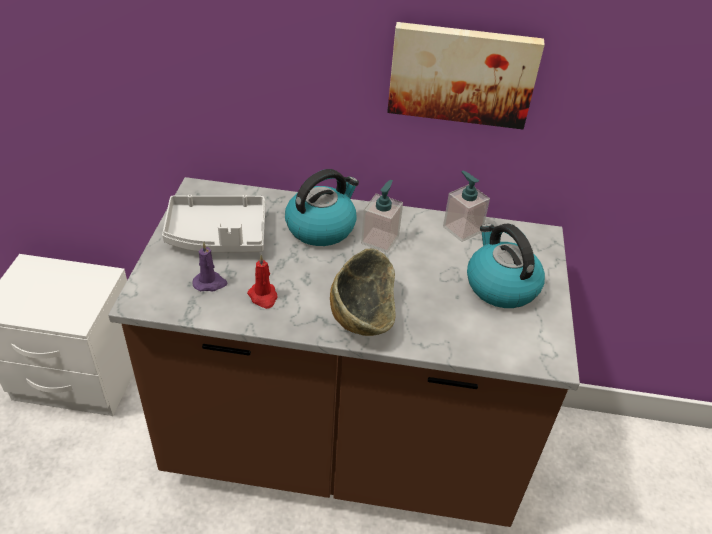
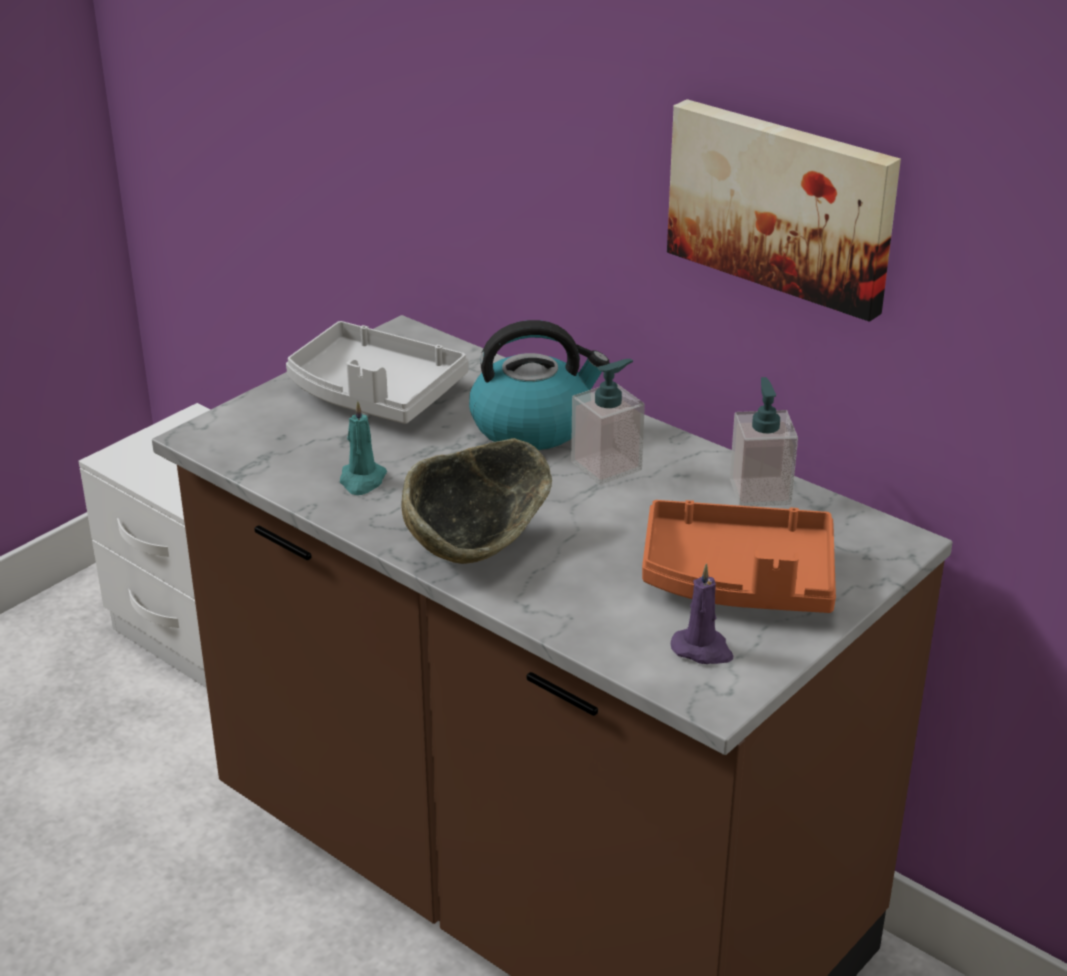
camera: 35 degrees right, 10 degrees down
purple candle [193,242,228,292] -> purple candle moved to [671,563,733,664]
red candle [247,255,277,309] -> turquoise candle [340,401,387,495]
kettle [467,224,545,308] -> orange tray [642,500,836,613]

